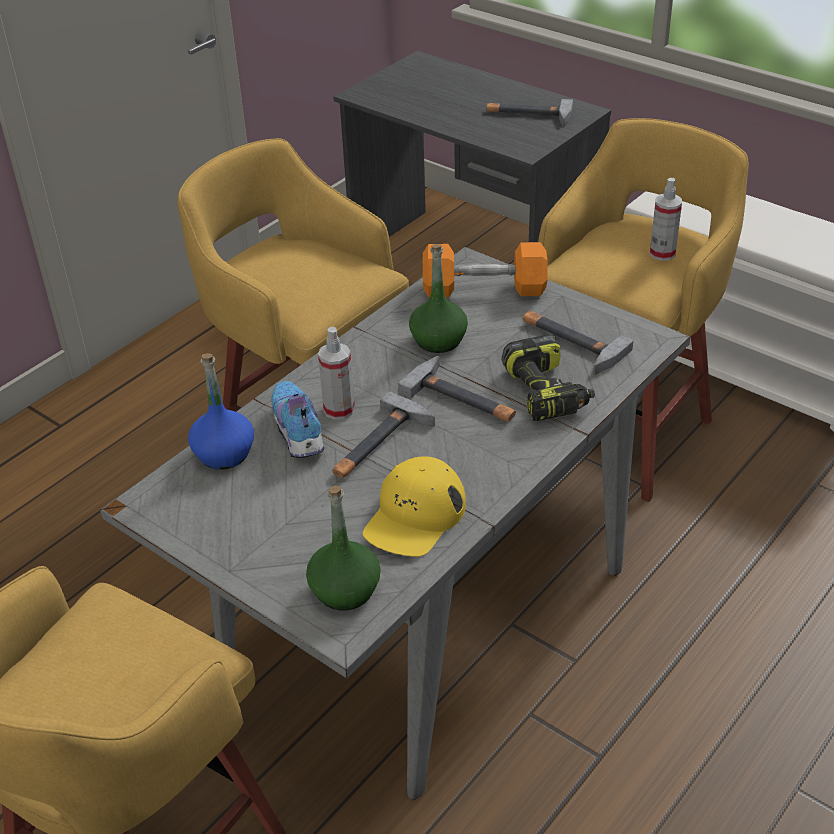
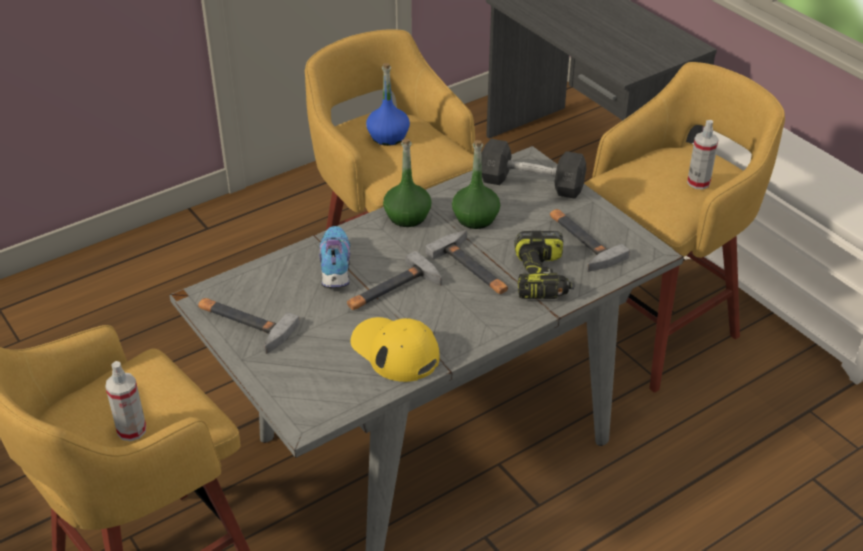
camera: 15 degrees right, 0 degrees up
blue bottle [188,353,254,470] -> blue bottle moved to [366,63,410,146]
green bottle [306,485,381,611] -> green bottle moved to [383,138,432,227]
spray bottle [318,327,355,420] -> spray bottle moved to [105,361,146,441]
yellow cap [363,456,466,557] -> yellow cap turned 90 degrees clockwise [350,317,440,382]
orange dumbbell [423,242,548,298] -> grey dumbbell [481,139,586,199]
hammer [487,99,573,127] -> hammer moved to [198,298,300,354]

